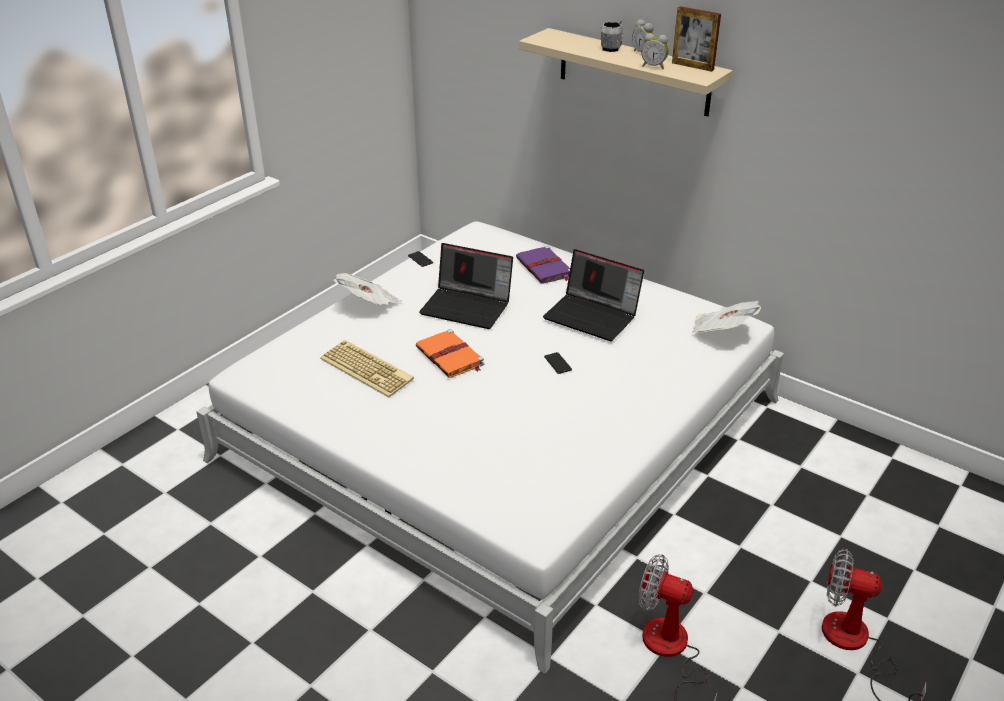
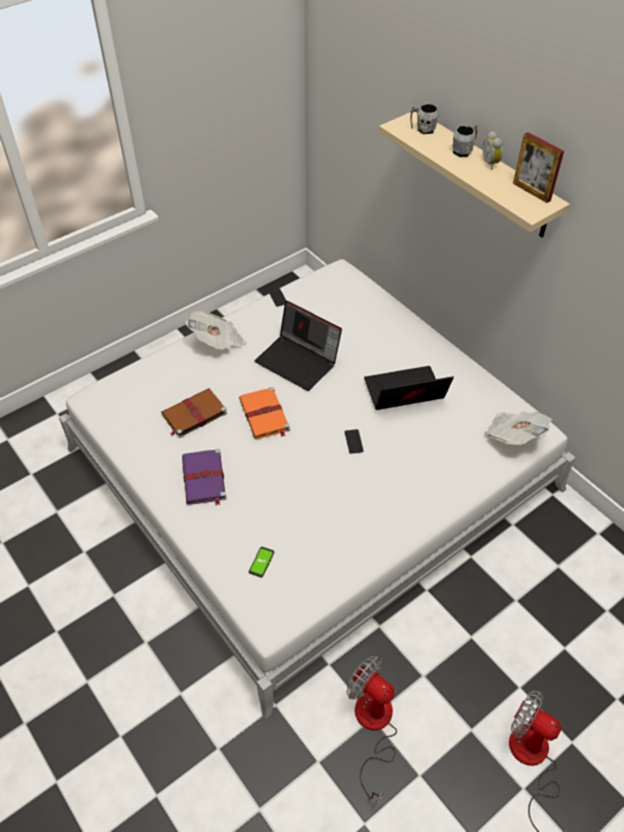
camera: 15 degrees right, 15 degrees up
keyboard [320,340,414,398] -> brown book [161,388,227,438]
purple book [516,246,570,283] -> purple book moved to [182,449,227,505]
laptop [543,249,644,341] -> laptop turned 120 degrees clockwise [364,366,454,410]
alarm clock [641,33,669,69] -> none
none -> phone [249,547,274,577]
none -> grey mug [410,103,439,134]

